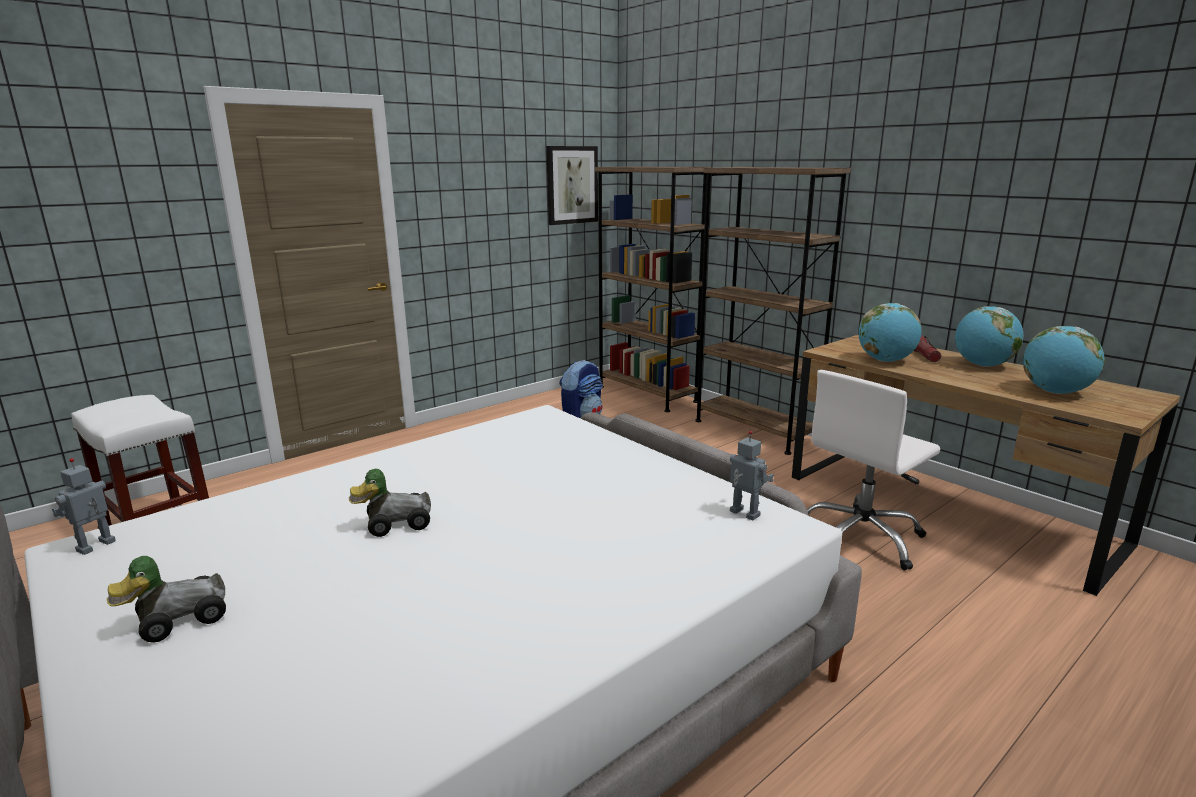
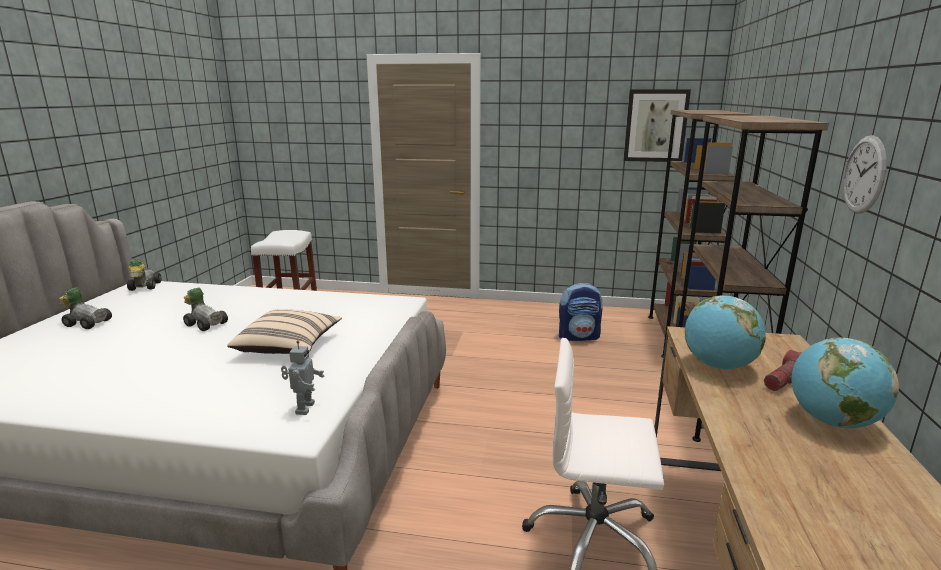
camera: 50 degrees right, 0 degrees up
toy robot [52,458,116,555] -> toy car [127,260,162,291]
globe [1023,326,1105,394] -> none
none -> beige pillow [227,309,342,354]
none -> wall clock [843,135,887,214]

